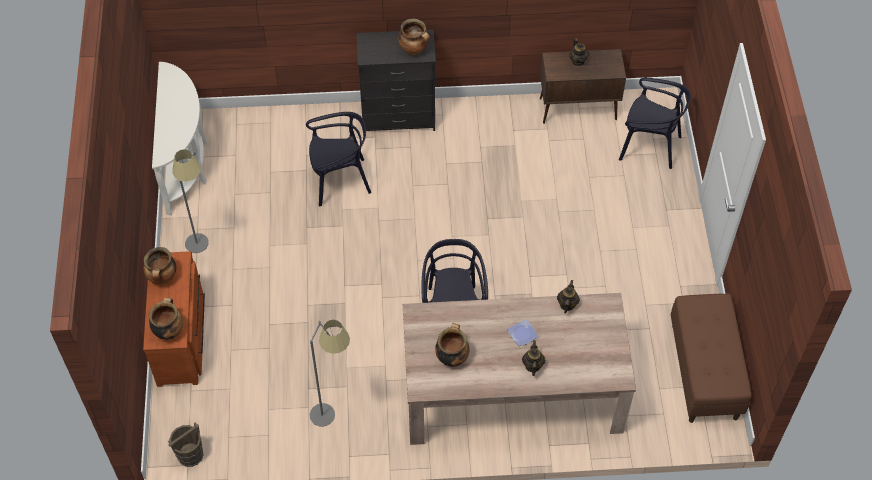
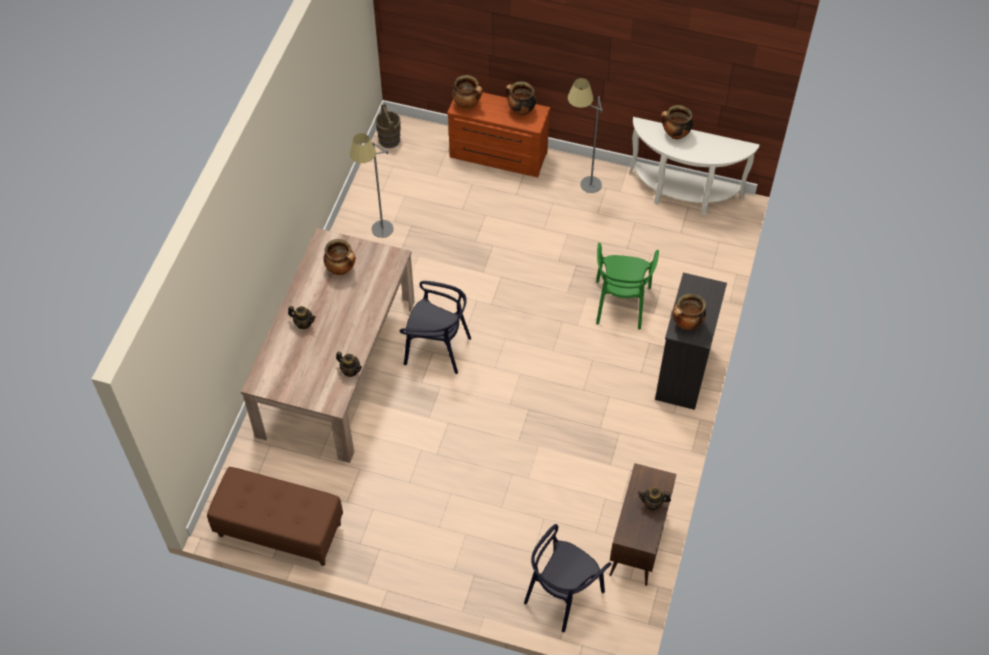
camera: 110 degrees right, 0 degrees up
black chair [306,112,371,206] -> green chair [596,243,659,330]
plate [507,319,538,346] -> none
none -> cooking pot [661,105,693,139]

